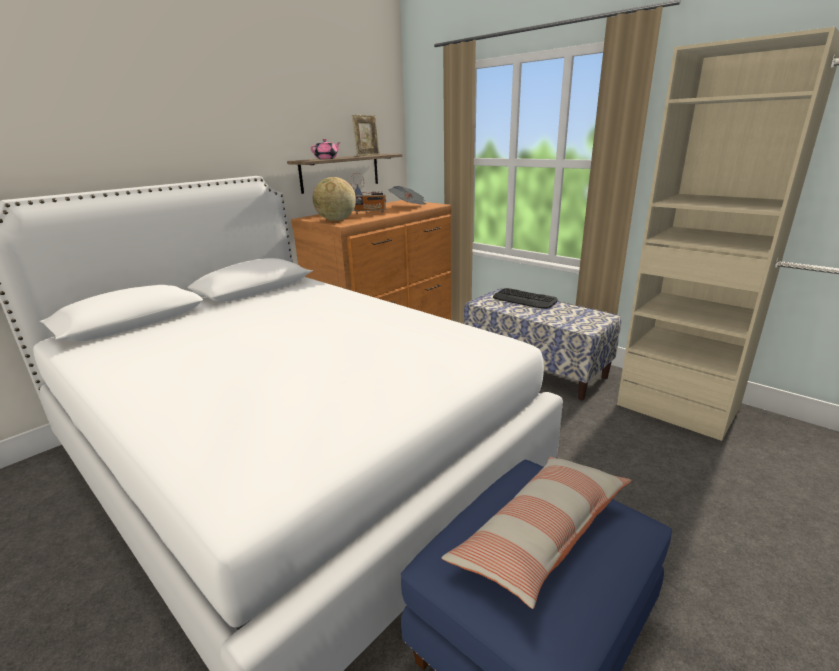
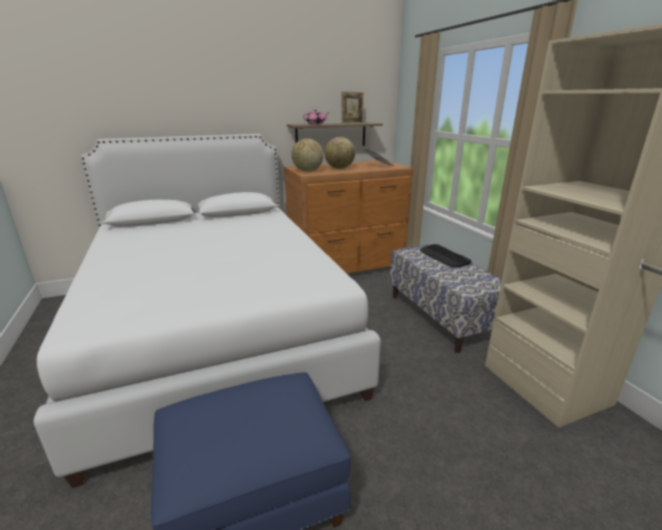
camera: 25 degrees right, 0 degrees up
radio [350,173,386,214] -> globe [325,137,355,169]
pillow [441,457,631,609] -> none

